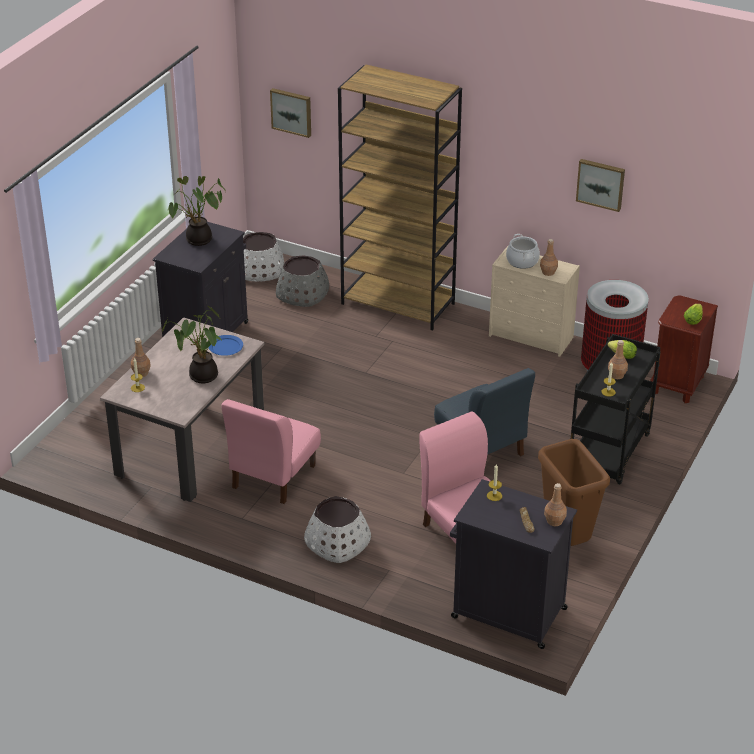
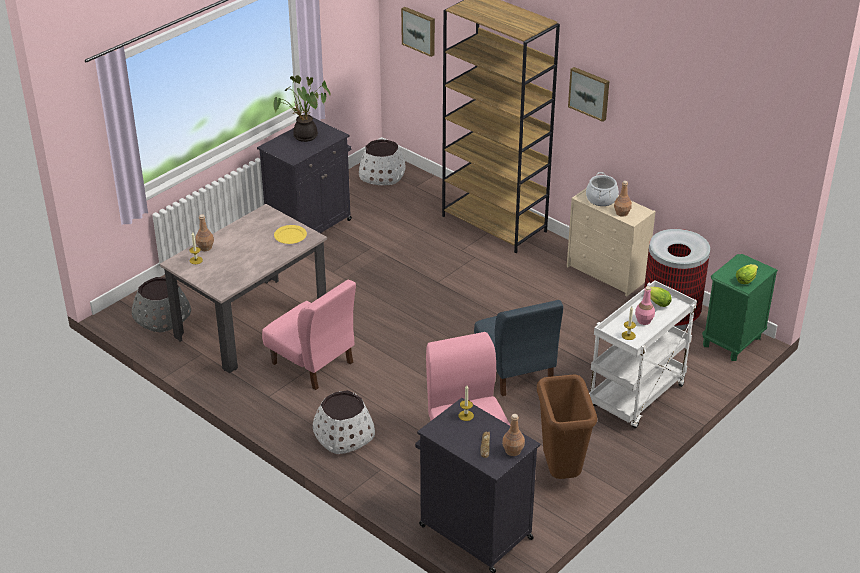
camera: 15 degrees right, 0 degrees up
potted plant [162,305,221,383] -> none
blue plate [208,335,243,356] -> yellow plate [274,225,307,244]
pink chair [222,399,321,504] -> pink chair turned 90 degrees counterclockwise [262,280,356,390]
grey planter [276,255,329,307] -> grey planter moved to [132,277,191,332]
black cart [571,334,661,485] -> white cart [589,280,697,428]
picture [576,159,625,212] -> picture moved to [568,67,609,122]
brown bottle [608,340,628,379] -> pink bottle [635,286,655,325]
brown nightstand [650,295,718,403] -> green nightstand [702,254,778,361]

